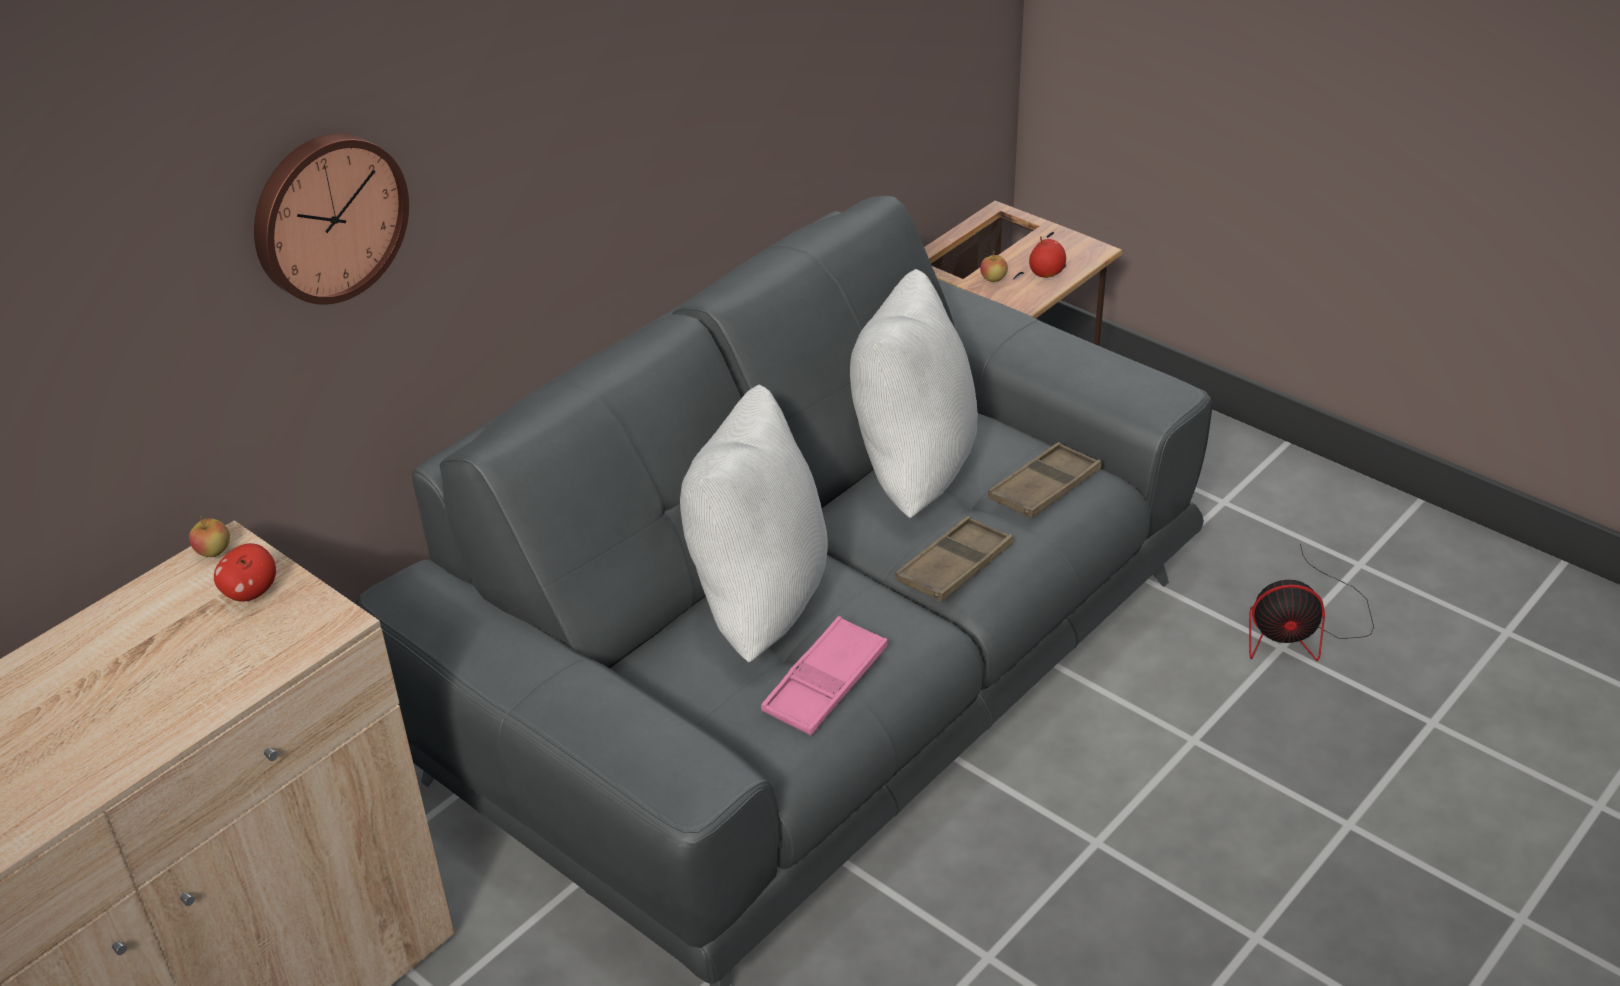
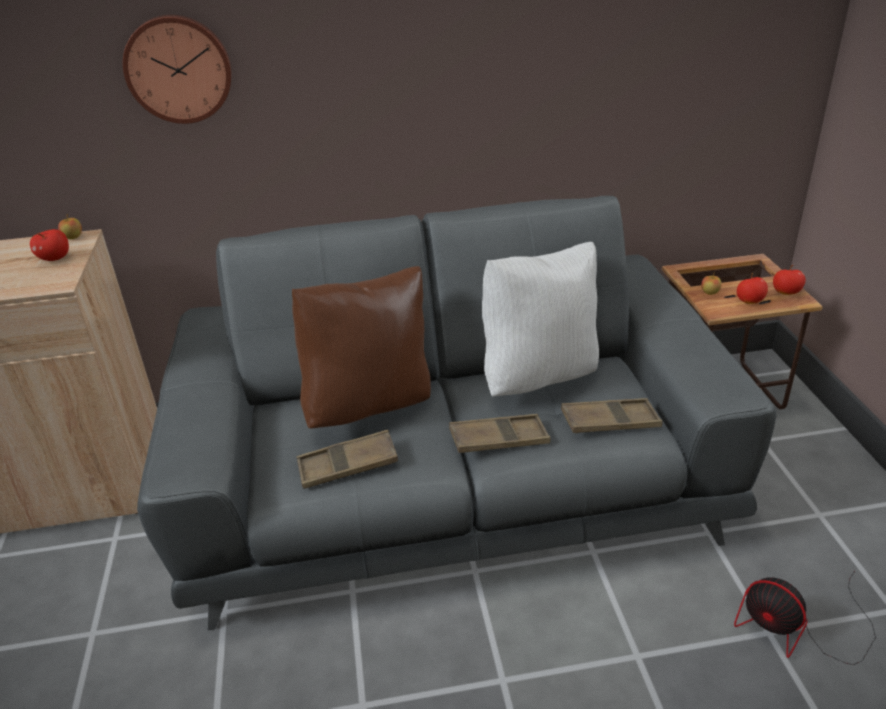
camera: 40 degrees right, 5 degrees down
white pillow [680,385,828,662] -> brown pillow [292,266,431,429]
pink tray [761,616,888,736] -> brown tray [296,430,398,489]
none -> apple [773,265,806,295]

